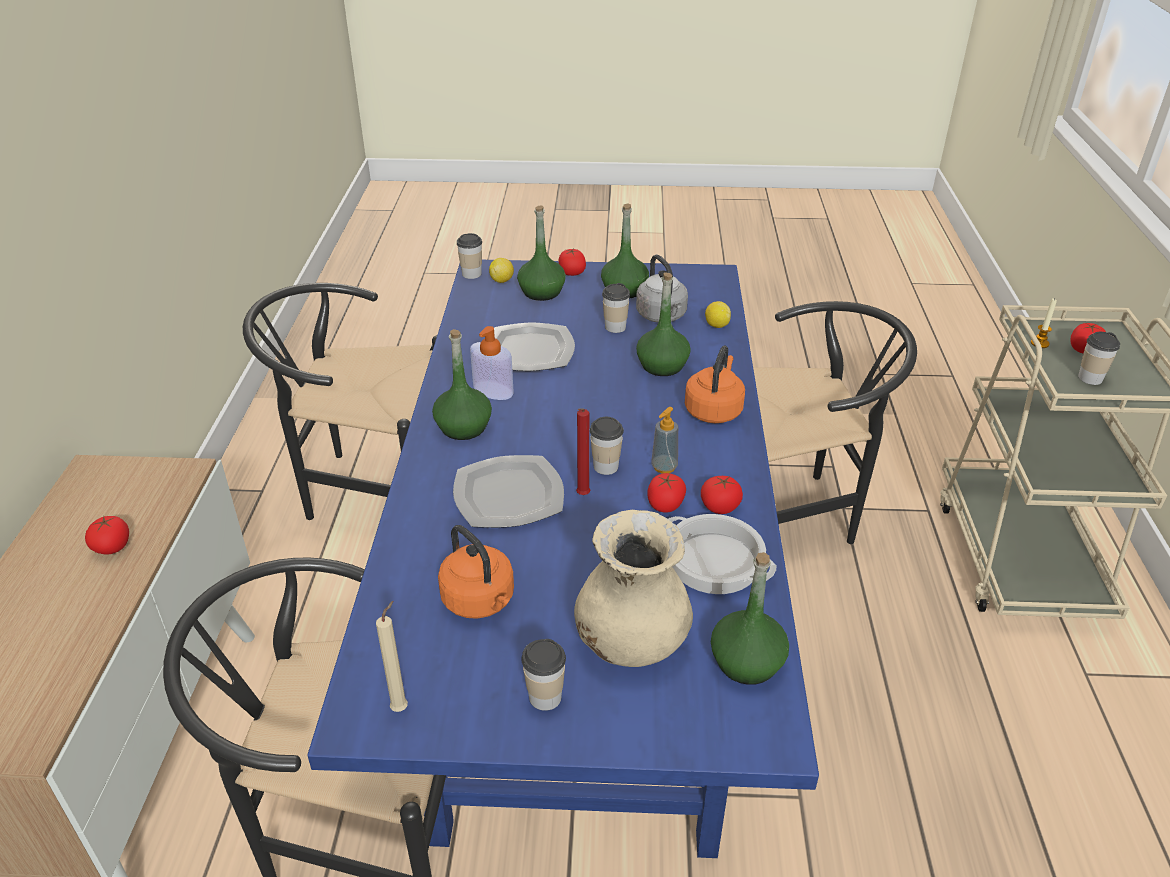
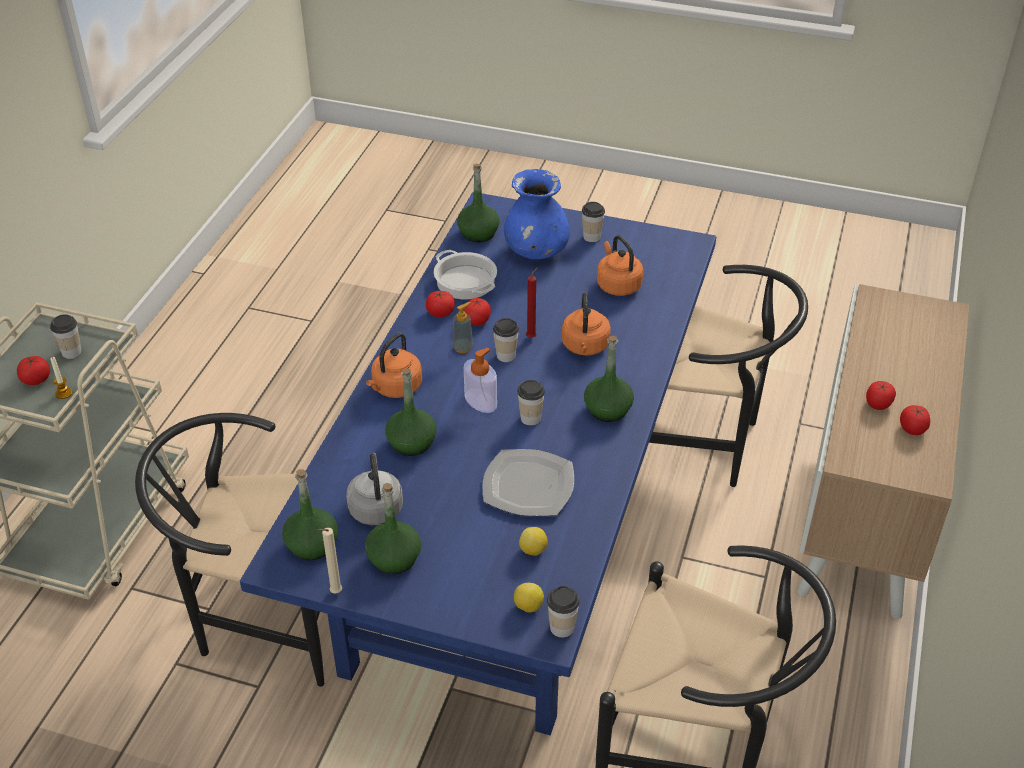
camera: 165 degrees left, 5 degrees up
beige candle [376,601,408,712] -> beige candle moved to [317,528,342,593]
plate [453,455,564,528] -> orange kettle [562,292,611,356]
soap dispenser [470,326,514,400] -> soap dispenser moved to [464,348,497,413]
green bottle [517,205,566,301] -> green bottle moved to [282,469,338,560]
tomato [558,249,586,276] -> tomato moved to [900,405,930,435]
beige vase [574,510,693,667] -> blue vase [504,169,570,259]
cup [602,283,630,333] -> cup moved to [517,380,545,426]
lemon [705,301,731,328] -> lemon moved to [519,527,548,556]

